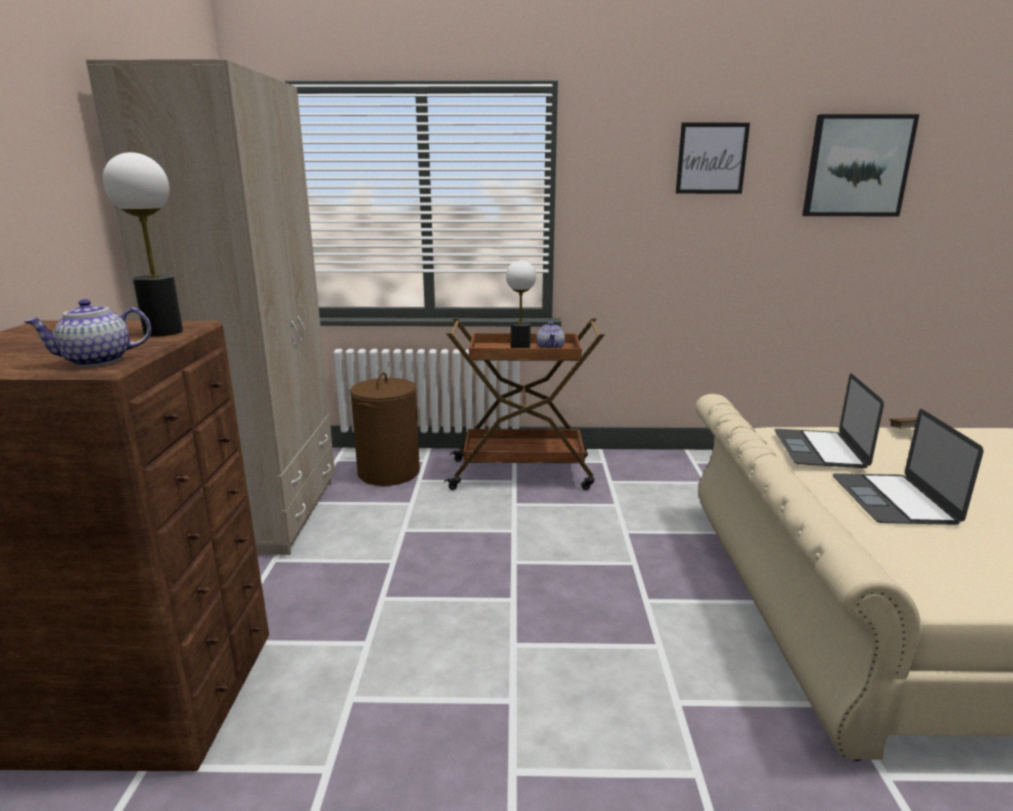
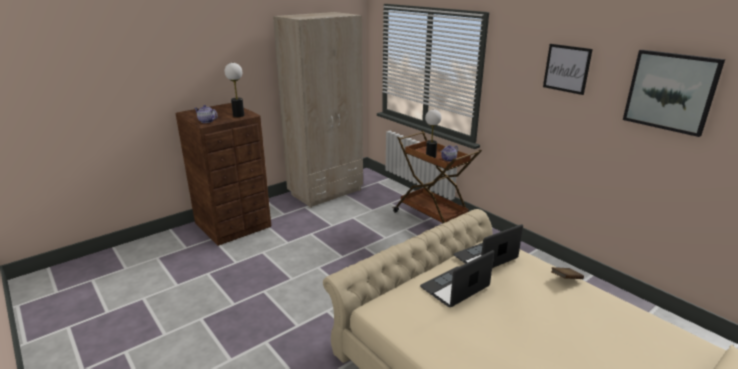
camera: 50 degrees right, 5 degrees up
brown laundry basket [350,372,420,486] -> none

